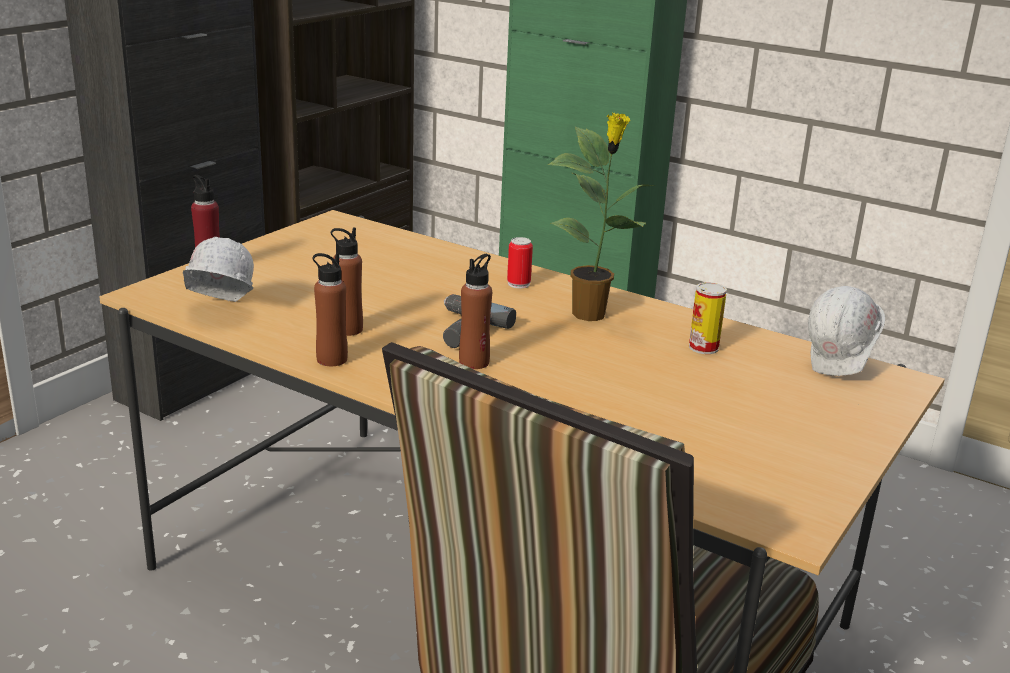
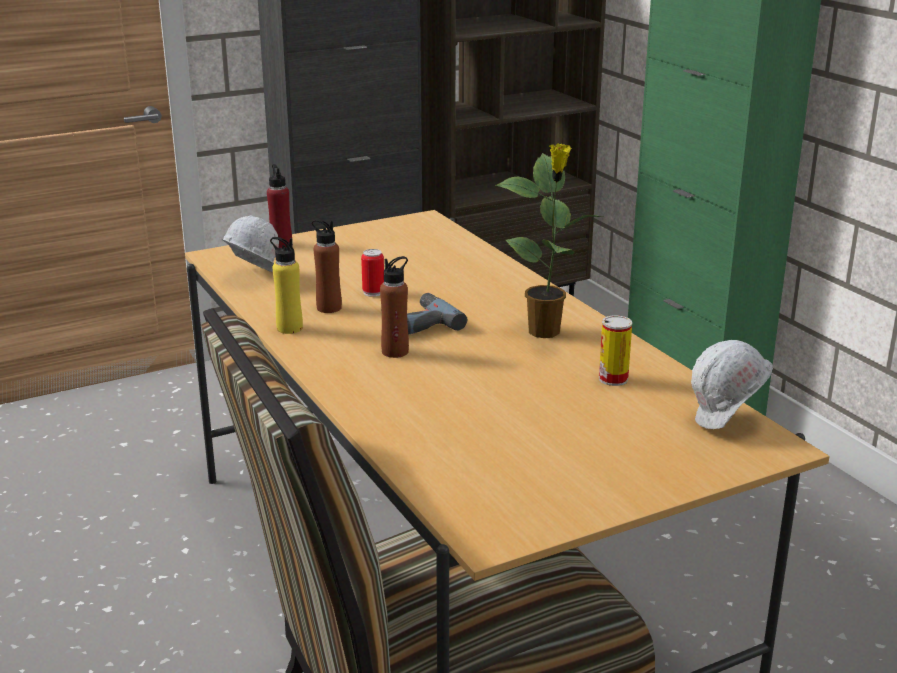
camera: 30 degrees right, 0 degrees up
brown bottle [312,252,348,366] -> yellow bottle [270,237,303,334]
can [507,237,533,288] -> can moved to [361,249,384,297]

